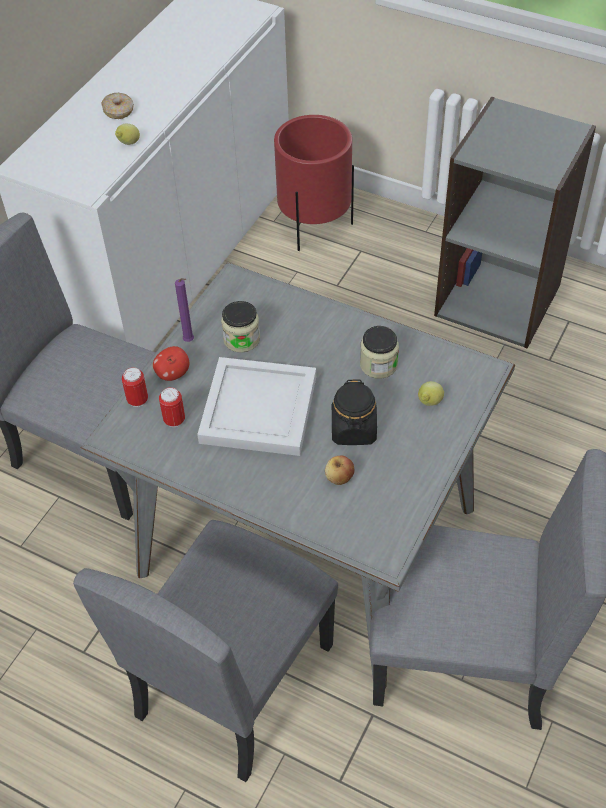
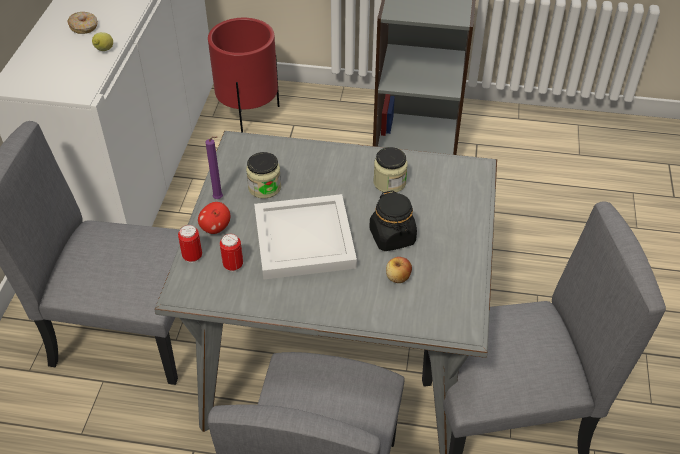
camera: 20 degrees left, 5 degrees down
lemon [418,381,444,406] -> none

